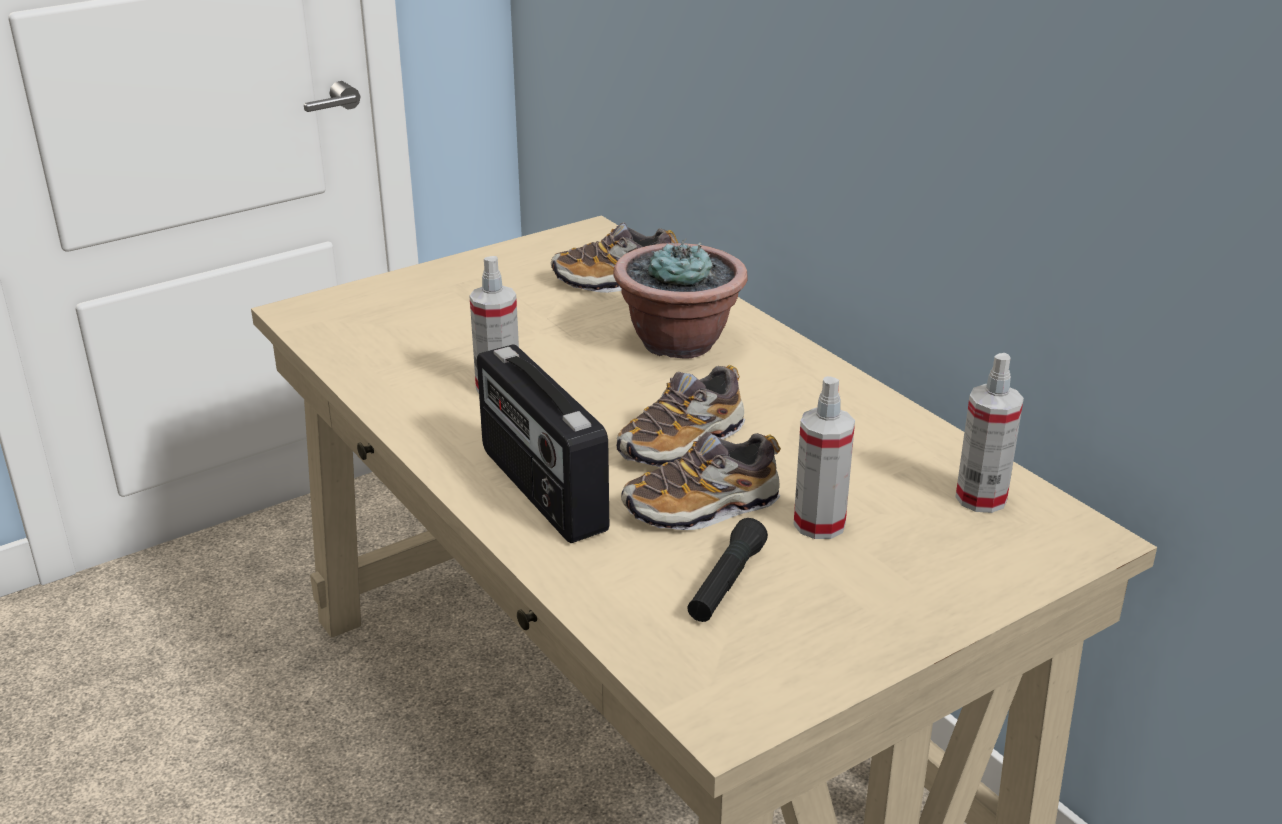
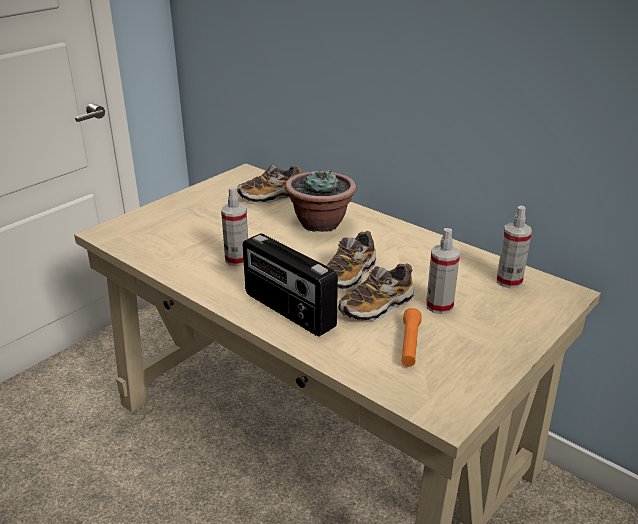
camera: 15 degrees left, 0 degrees up
black flashlight [687,518,768,622] -> orange flashlight [401,308,422,367]

